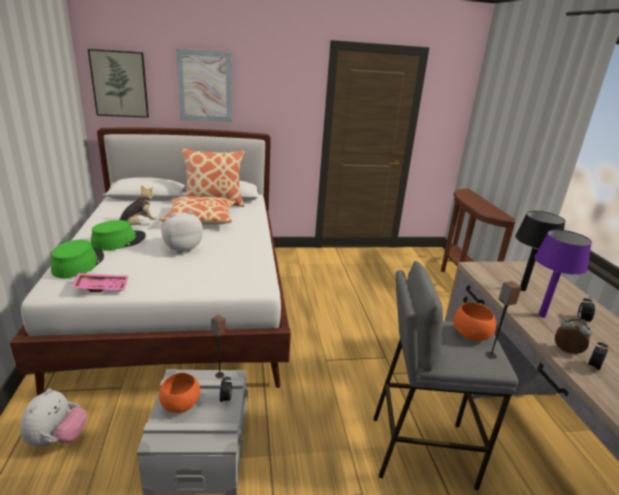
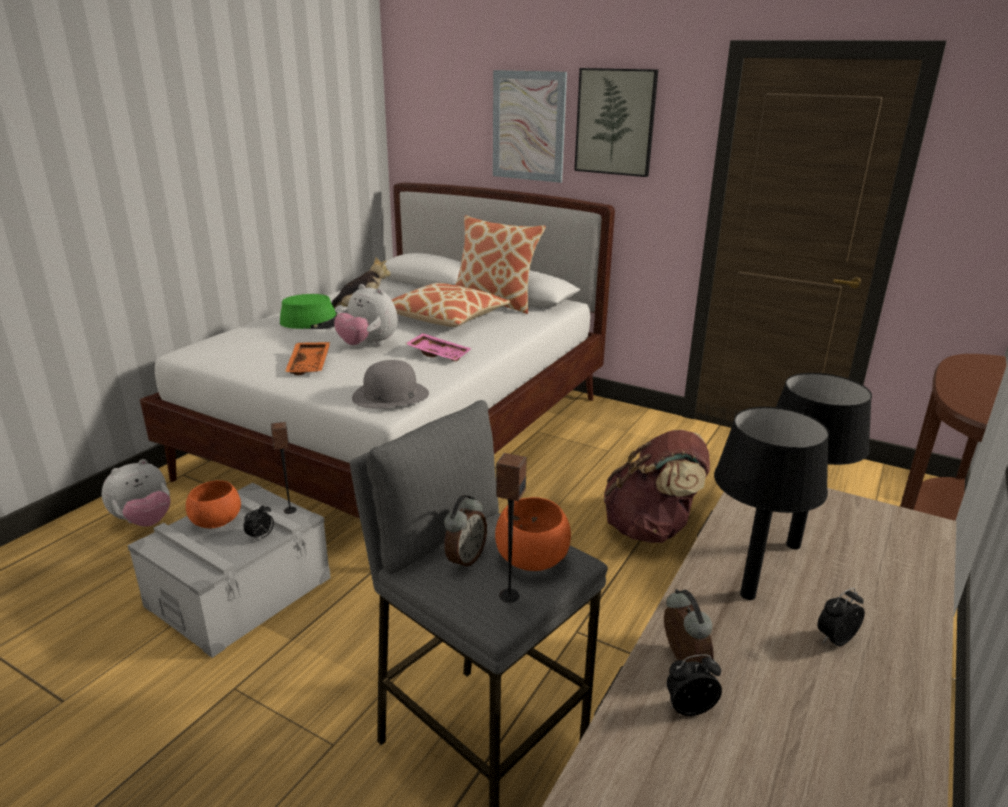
camera: 40 degrees right, 0 degrees up
green hat [51,240,104,278] -> none
pink tray [71,273,128,292] -> pink tray moved to [406,333,471,361]
picture [88,49,149,118] -> picture moved to [574,68,658,177]
plush toy [161,211,203,254] -> plush toy turned 150 degrees counterclockwise [334,284,398,346]
purple table lamp [535,230,592,318] -> black table lamp [714,407,829,600]
none -> orange tray [285,342,330,375]
none -> grey hat [352,360,429,408]
none -> alarm clock [444,495,487,570]
none -> brown backpack [603,430,710,543]

